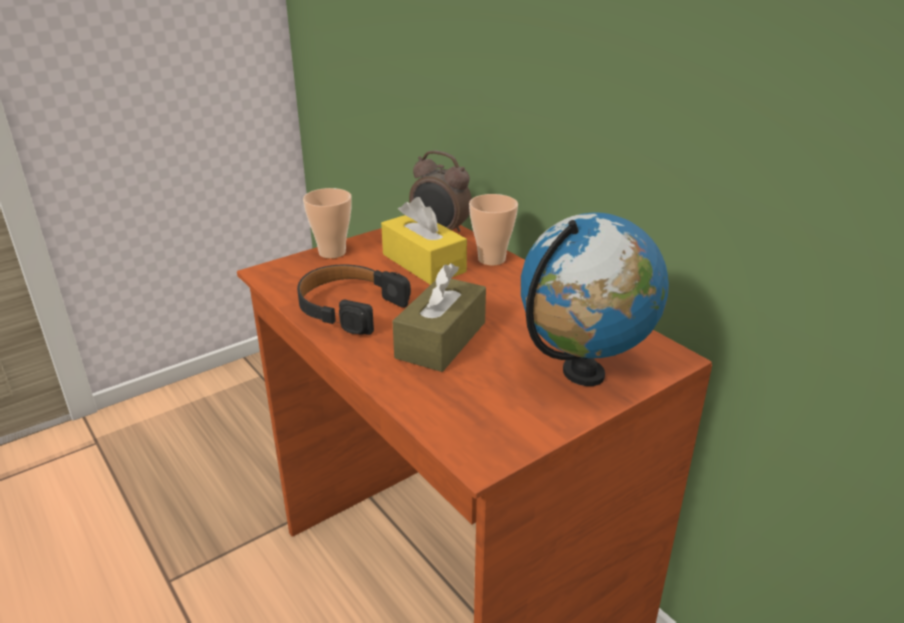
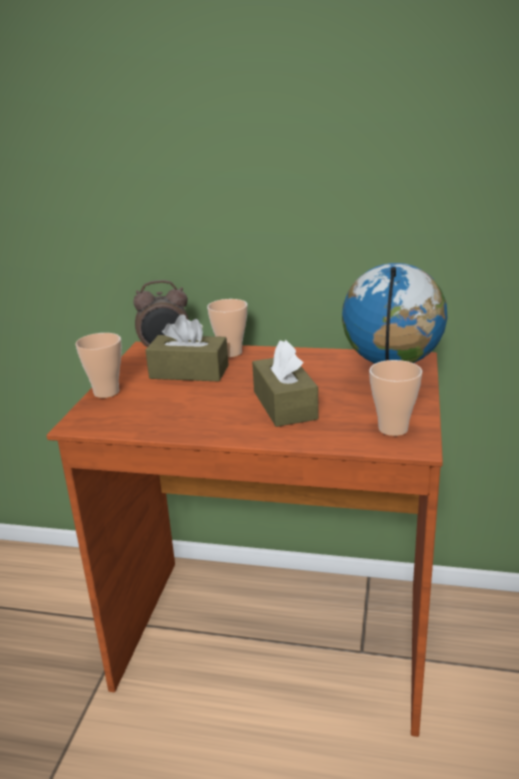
camera: 40 degrees left, 5 degrees down
black headphones [297,264,411,335] -> none
yellow tissue box [381,197,467,285] -> brown tissue box [145,314,228,382]
none -> cup [369,360,422,436]

